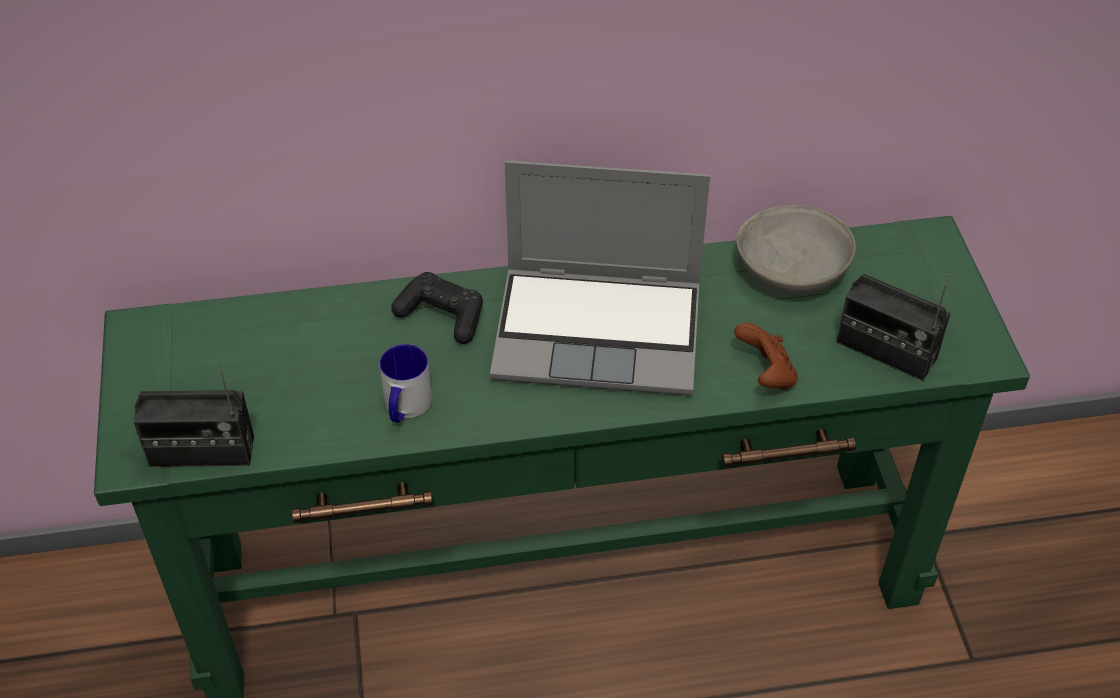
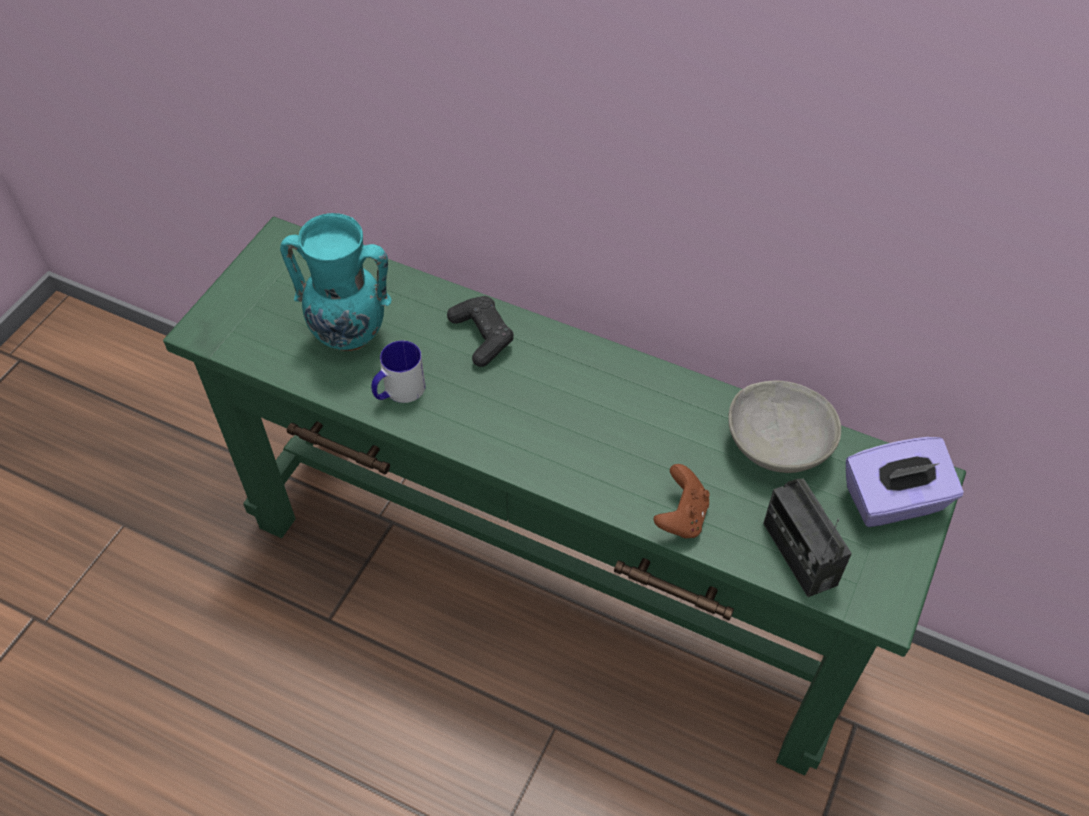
camera: 35 degrees right, 5 degrees up
radio [134,361,254,467] -> none
laptop [490,160,710,396] -> none
none -> turquoise vase [280,213,391,351]
none -> purple tissue box [846,437,964,527]

